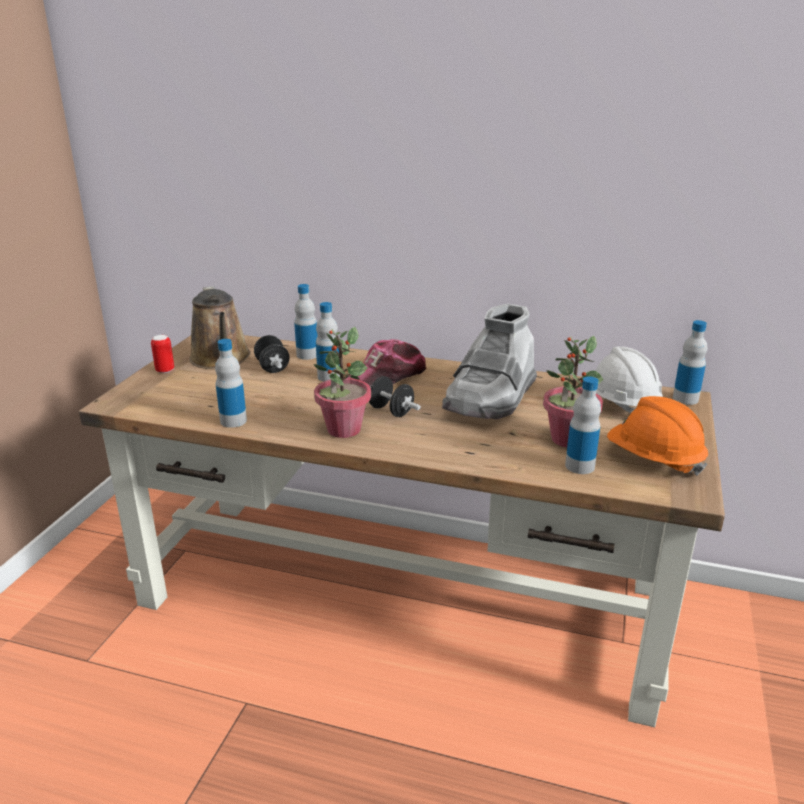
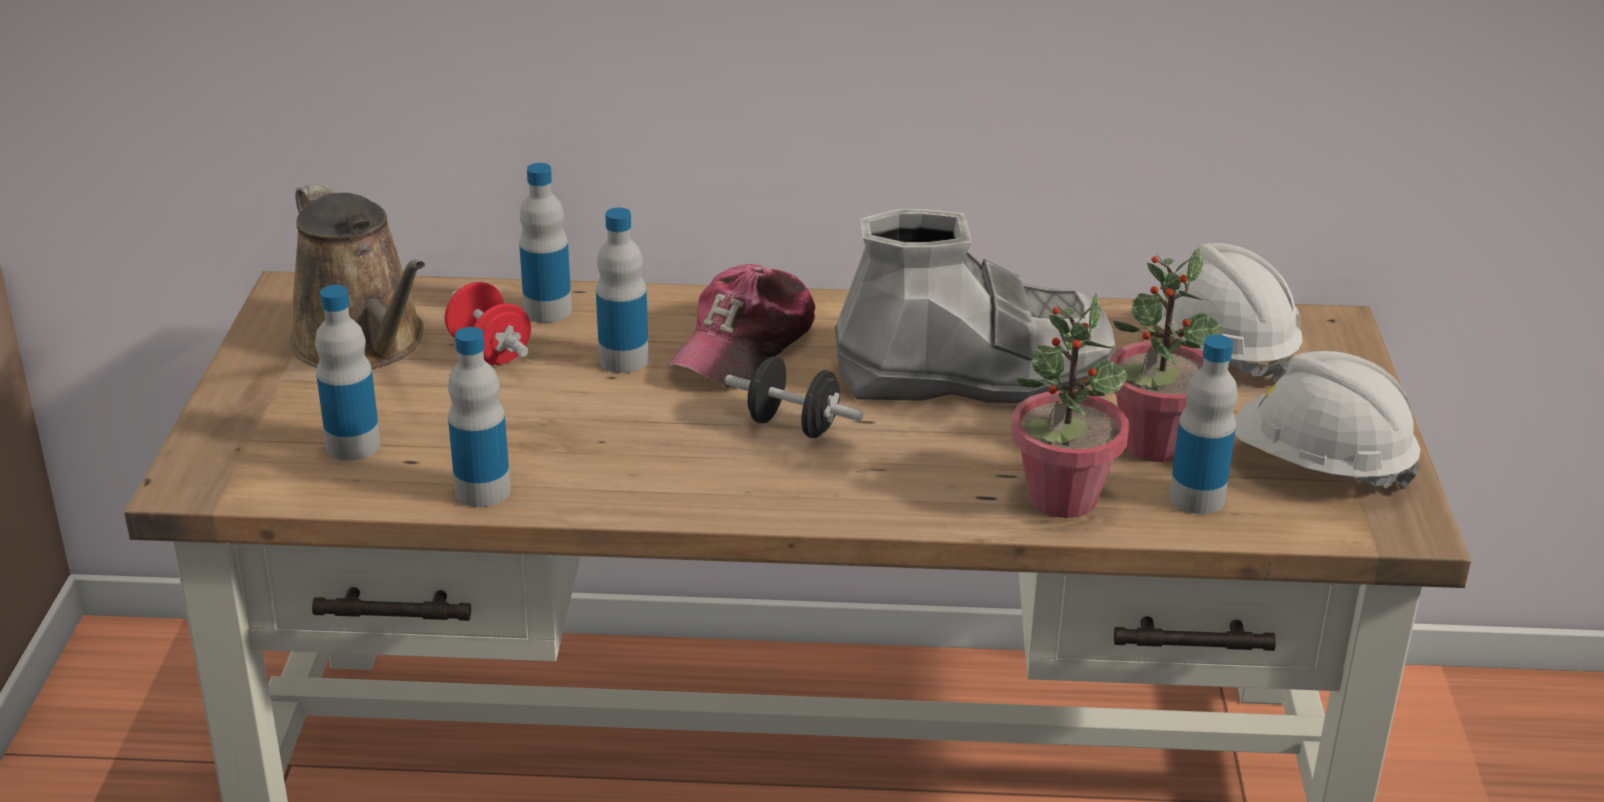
camera: 15 degrees left, 5 degrees up
can [151,335,174,373] -> none
black dumbbell [254,335,289,373] -> red dumbbell [445,282,531,365]
potted plant [313,327,371,438] -> potted plant moved to [1011,293,1129,518]
grey boot [442,303,537,419] -> grey boot turned 105 degrees counterclockwise [835,209,1115,403]
orange hard hat [607,396,708,476] -> white hard hat [1235,351,1421,489]
bottle [673,320,707,405] -> bottle moved to [315,285,380,460]

